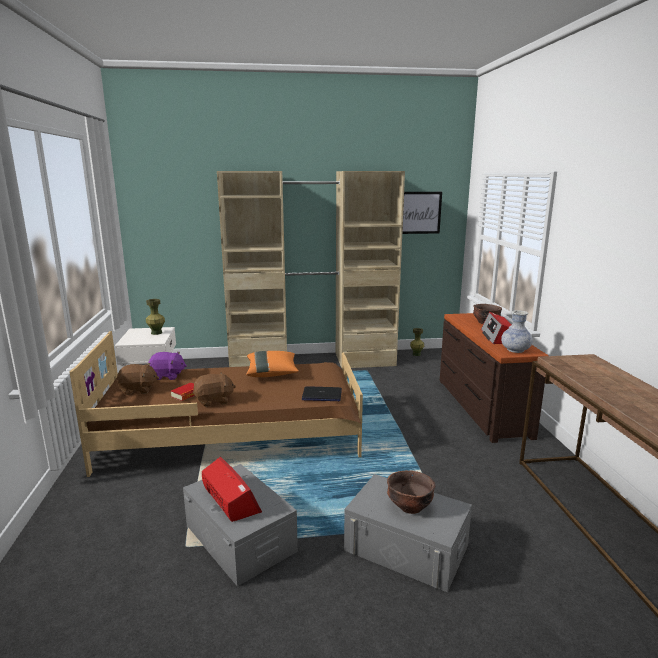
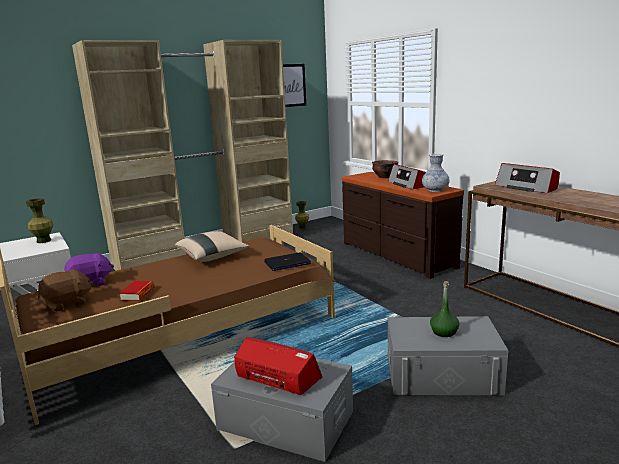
camera: 25 degrees left, 0 degrees up
brown plush toy [193,372,236,407] -> none
orange pillow [246,351,299,377] -> beige pillow [175,231,249,262]
brown bowl [387,470,435,514] -> green bottle [430,281,460,337]
none -> radio [495,163,560,194]

